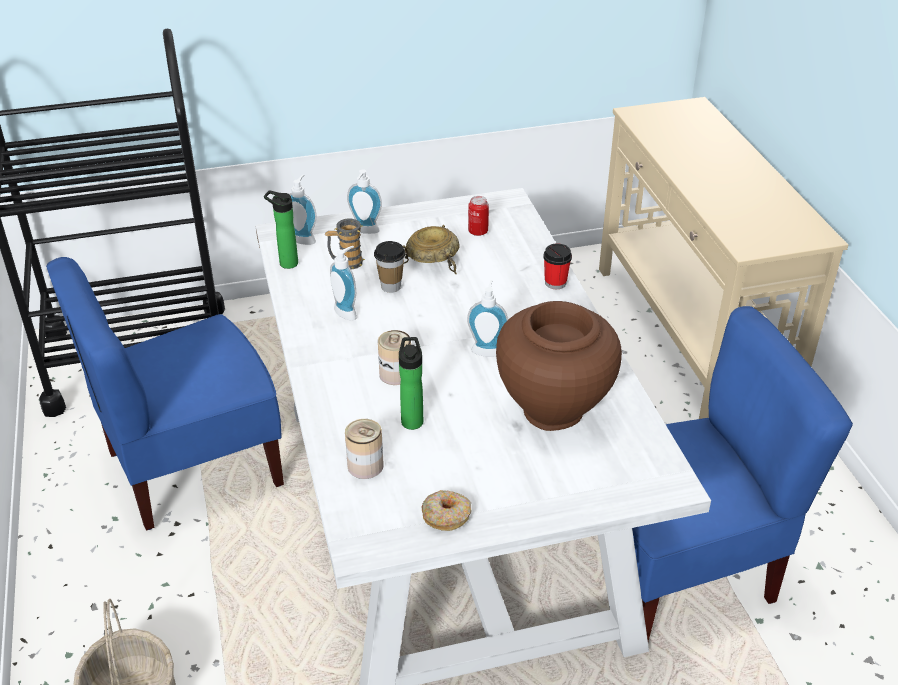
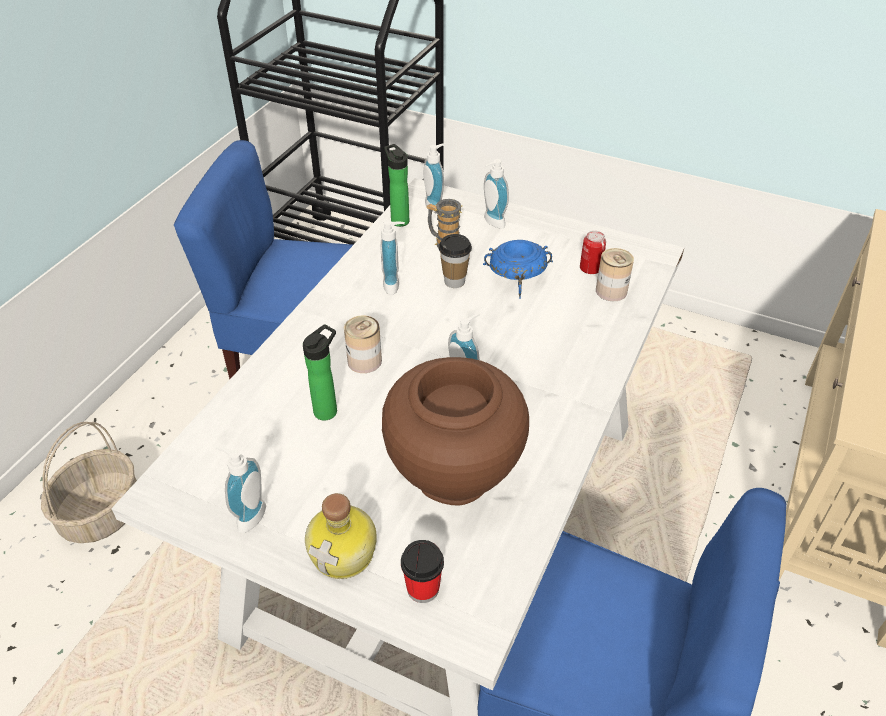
camera: 40 degrees right, 5 degrees up
can [345,419,384,479] -> can moved to [596,248,634,301]
beige bowl [403,225,460,275] -> blue bowl [483,240,553,299]
donut [421,490,471,531] -> soap dispenser [215,446,266,533]
cup [543,243,572,289] -> cup moved to [401,540,444,603]
none -> bottle [305,493,377,579]

